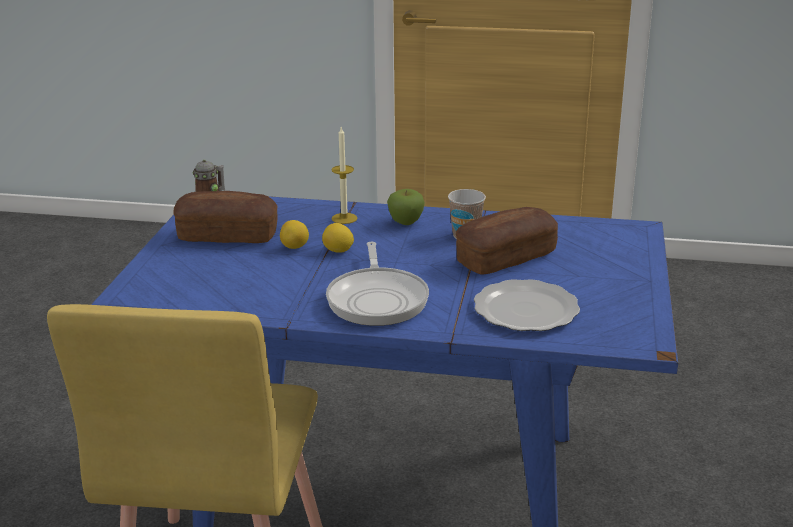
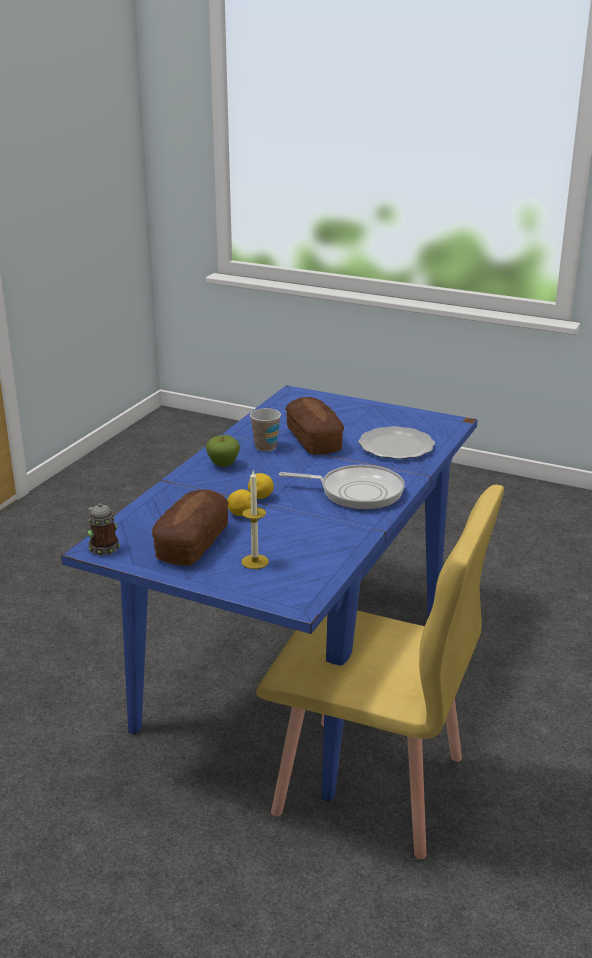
camera: 75 degrees left, 0 degrees up
candle [331,127,357,224] -> candle moved to [241,471,269,569]

